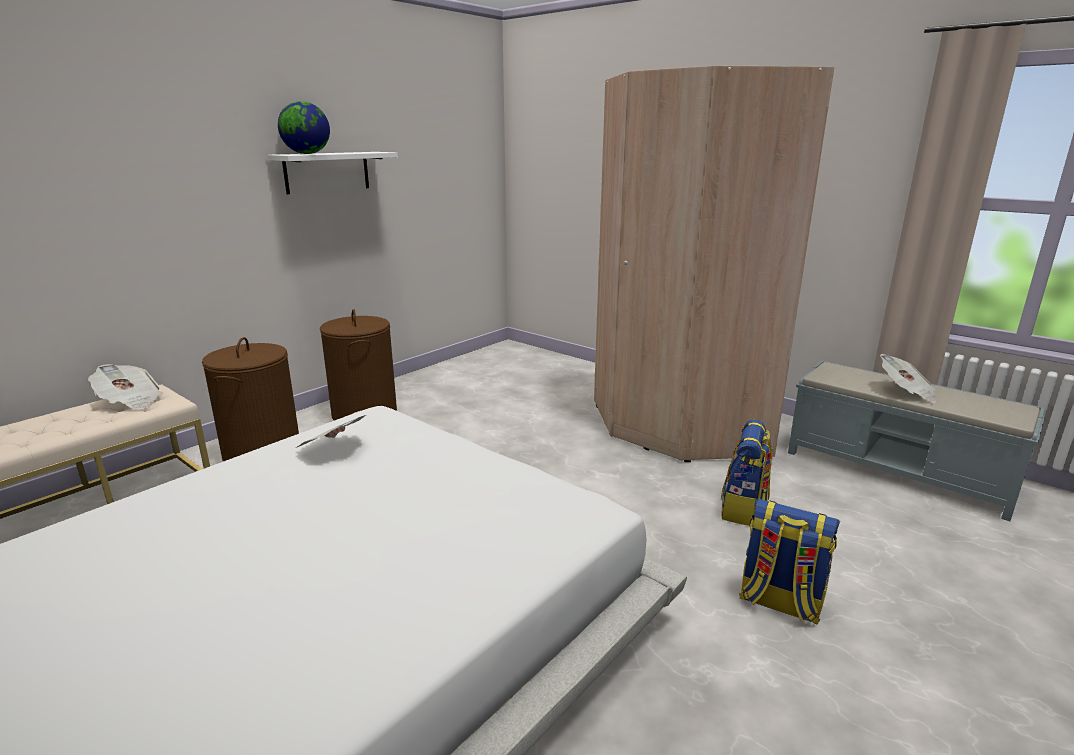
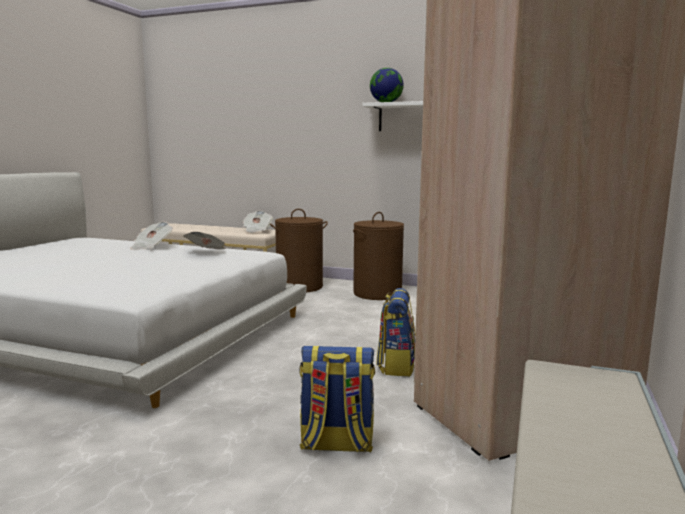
camera: 70 degrees right, 10 degrees down
backpack [739,499,840,624] -> backpack moved to [376,288,415,376]
newspaper [880,354,936,403] -> newspaper moved to [130,222,173,250]

